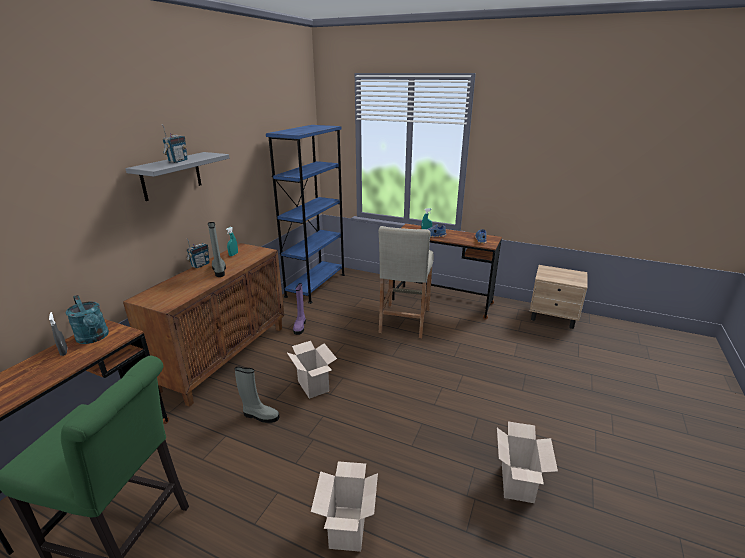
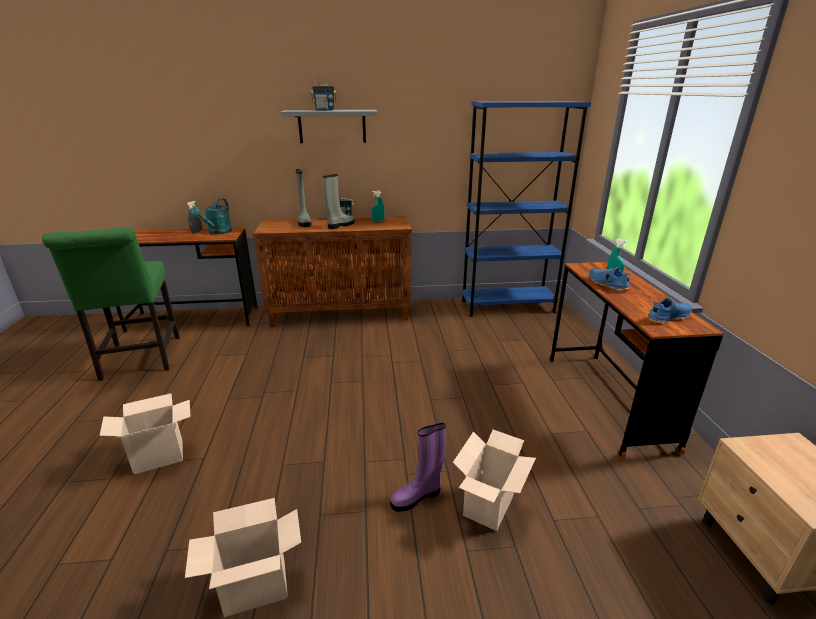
camera: 60 degrees right, 0 degrees up
grey boot [235,367,279,423] -> grey boot moved to [296,169,312,227]
cardboard box [287,341,337,399] -> cardboard box moved to [453,430,536,531]
purple boot [293,283,306,335] -> purple boot moved to [390,423,446,512]
beige stool [379,226,434,338] -> none

